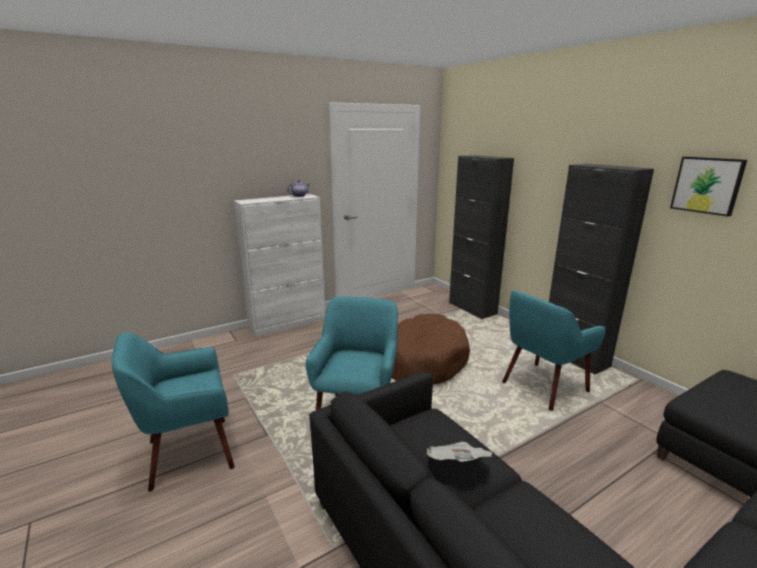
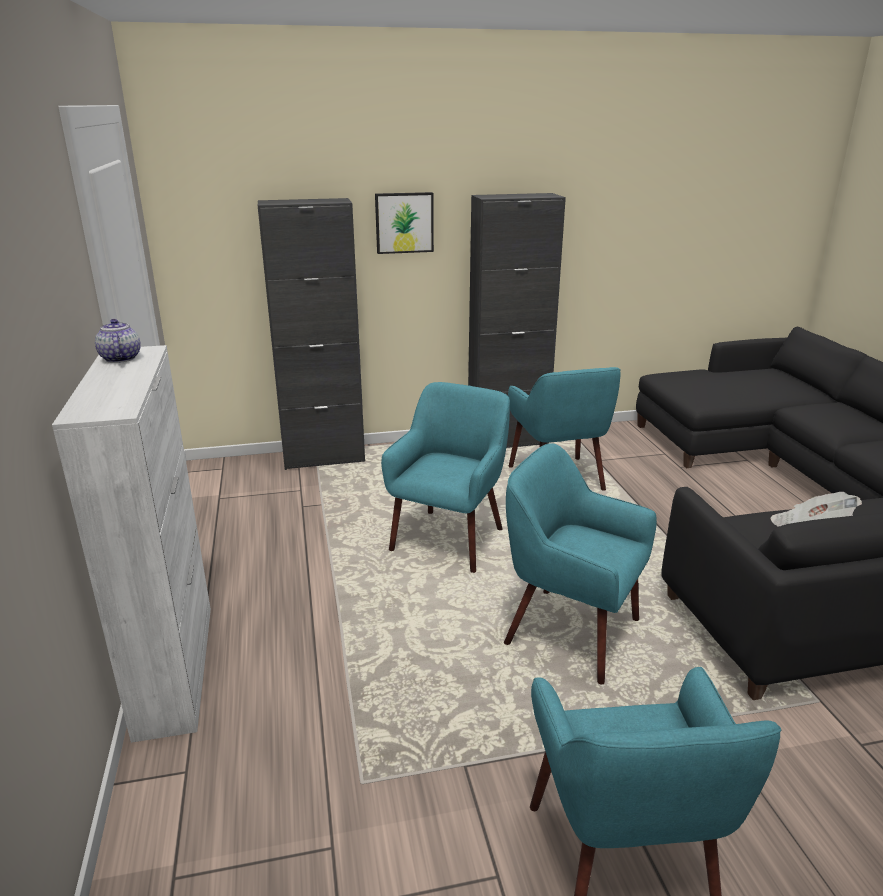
camera: 70 degrees left, 5 degrees up
brown dog bed [391,314,470,384] -> turquoise armchair [381,382,510,573]
picture [670,157,747,217] -> picture moved to [375,192,434,254]

